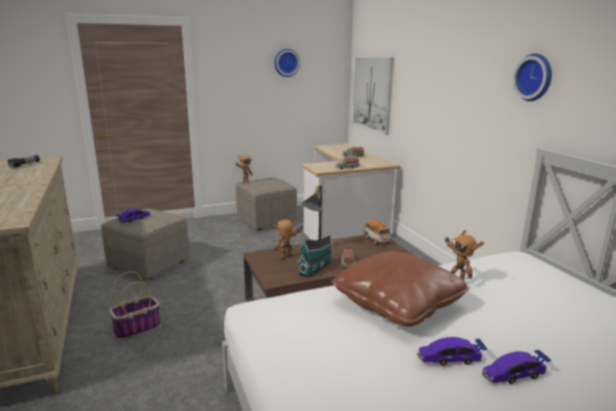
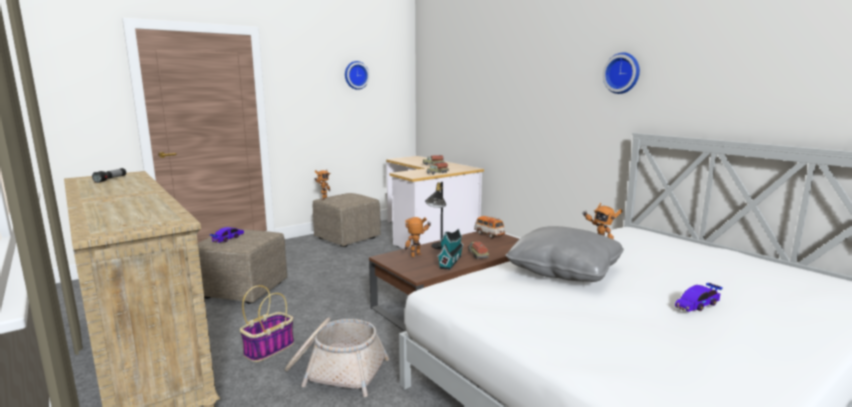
camera: 15 degrees left, 5 degrees down
brown pillow [332,251,469,327] -> grey pillow [505,226,624,282]
picture [352,56,394,135] -> none
toy car [417,337,487,366] -> none
none -> basket [285,317,389,397]

